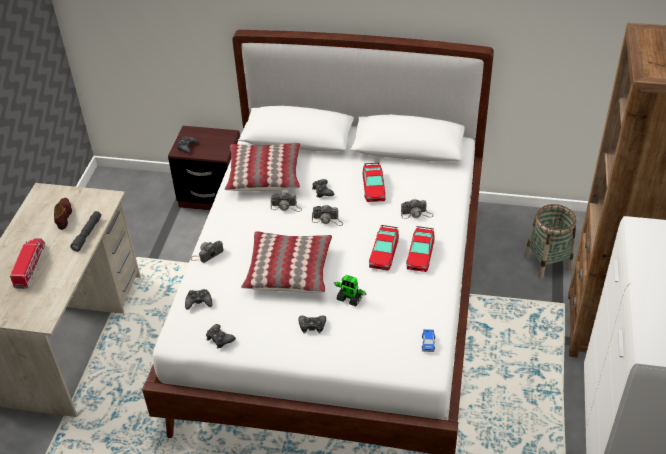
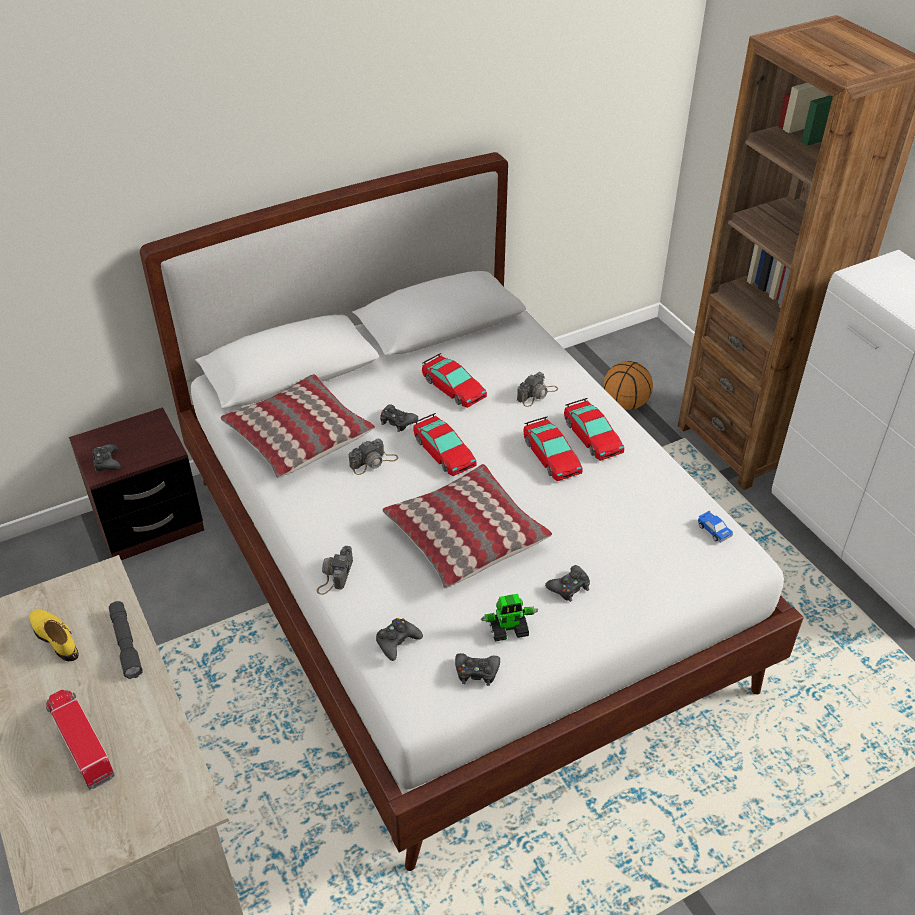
camera: 40 degrees left, 0 degrees up
brown shoe [54,198,72,230] -> yellow shoe [29,610,78,661]
camera [312,205,343,226] -> toy car [413,413,477,476]
toy robot [334,275,366,306] -> toy robot moved to [481,594,539,642]
basket [525,204,576,278] -> basketball [603,361,653,410]

